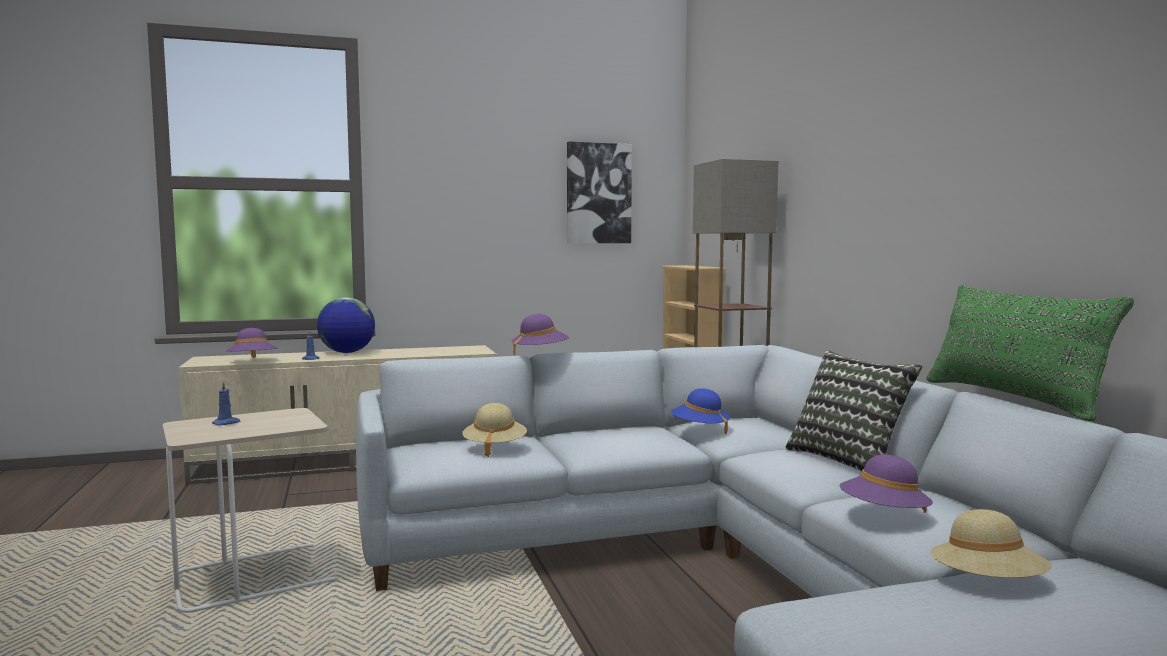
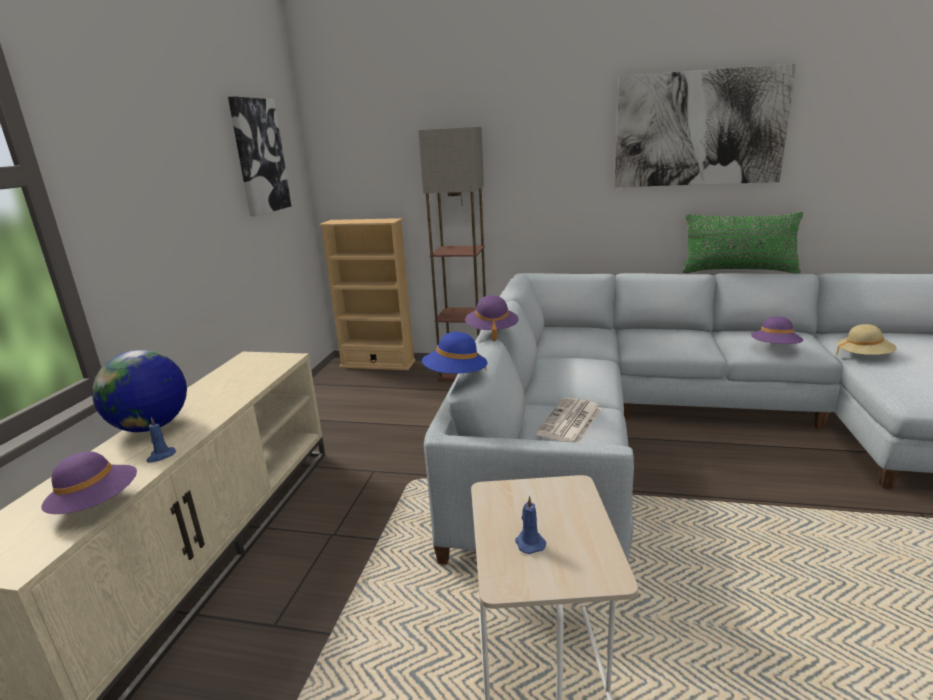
camera: 60 degrees left, 15 degrees up
beige hat [462,403,527,457] -> newspaper [536,397,602,443]
blue hat [671,388,730,434] -> blue hat moved to [422,332,488,374]
pillow [786,350,922,471] -> none
none -> picture [614,64,797,187]

